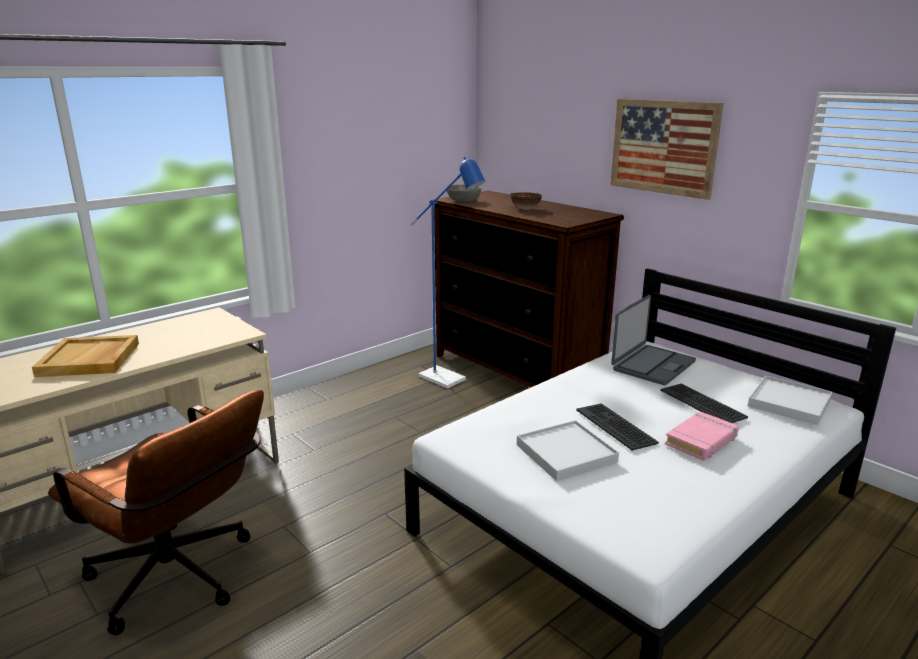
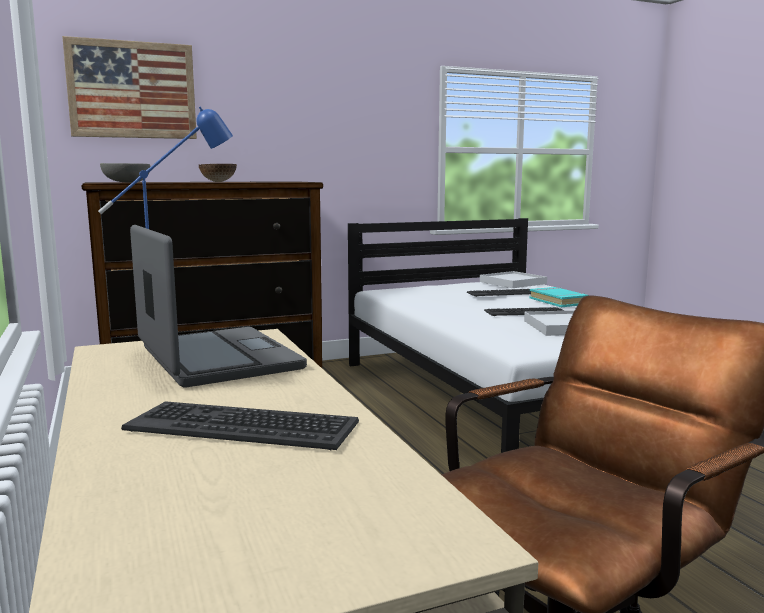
camera: 70 degrees left, 10 degrees down
beige tray [32,335,139,377] -> keyboard [121,401,359,450]
picture [610,99,723,200] -> picture moved to [62,36,197,139]
laptop [611,295,696,385] -> laptop moved to [130,225,307,387]
pink book [665,411,739,461] -> turquoise book [529,287,588,307]

